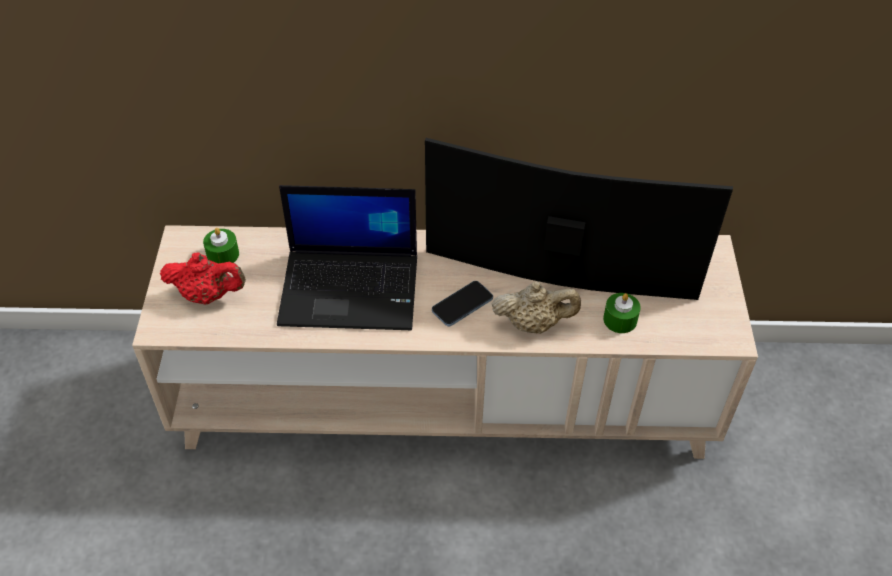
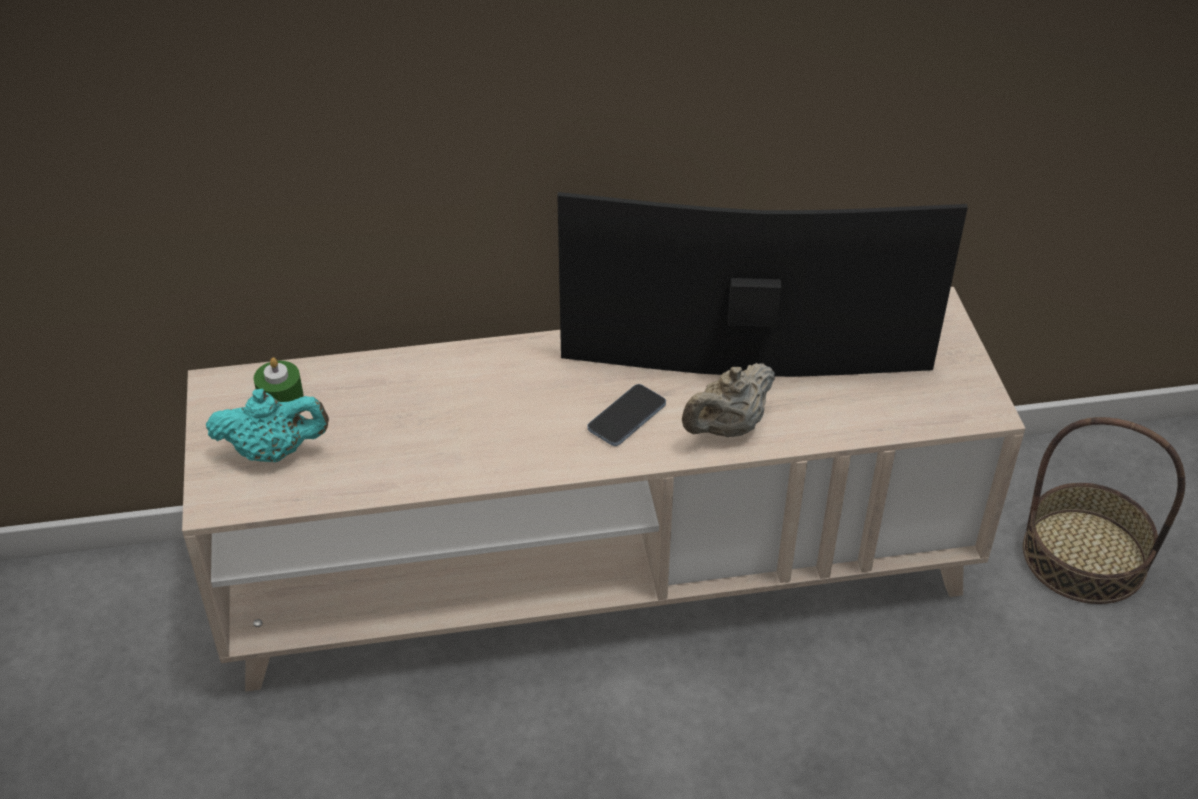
camera: 10 degrees left, 5 degrees down
red teapot [160,253,246,305] -> turquoise teapot [206,388,329,462]
laptop [277,185,417,330] -> none
beige teapot [492,282,581,334] -> beige teapot turned 150 degrees clockwise [682,363,775,437]
green candle [603,293,641,333] -> none
none -> basket [1023,417,1185,604]

